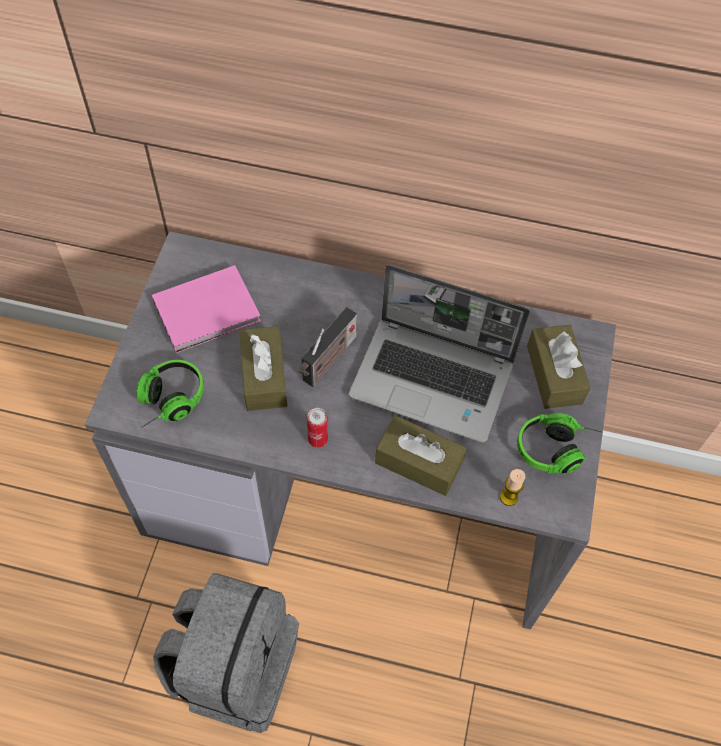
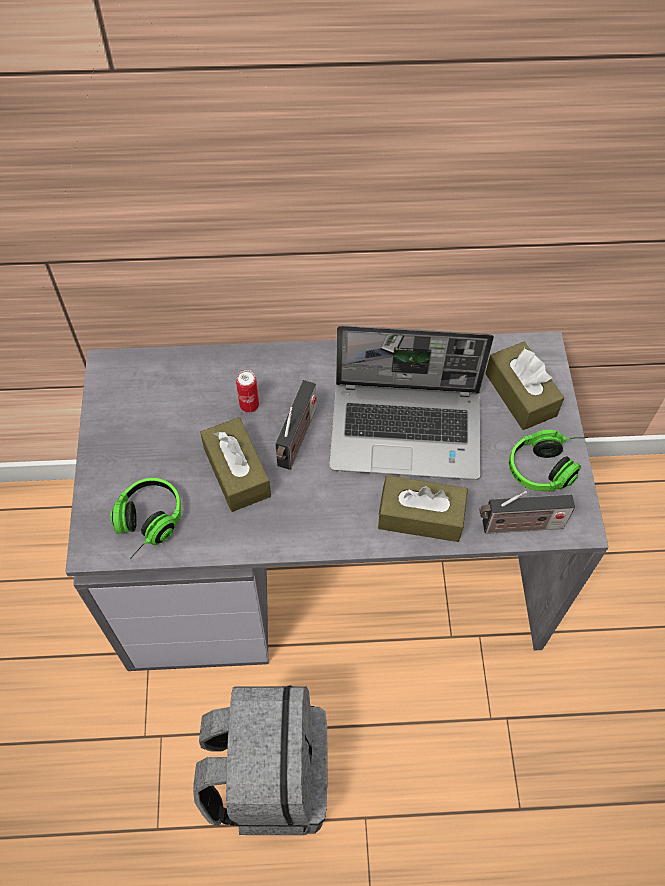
camera: 15 degrees left, 0 degrees up
pink book [152,265,261,353] -> none
can [307,408,328,448] -> can moved to [236,370,259,413]
candle [500,469,525,506] -> radio [479,491,575,534]

